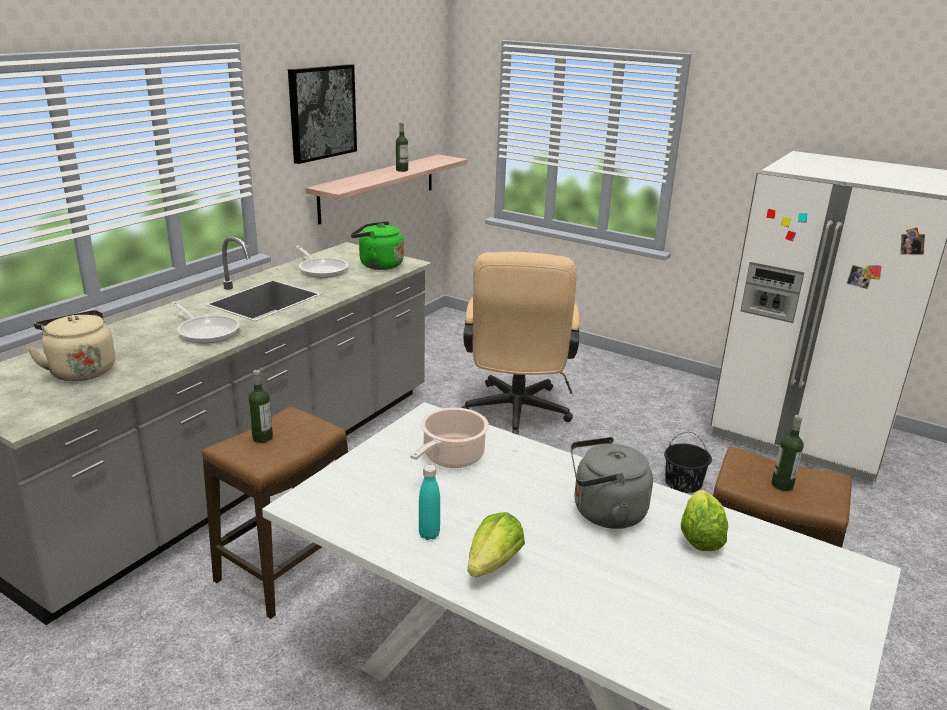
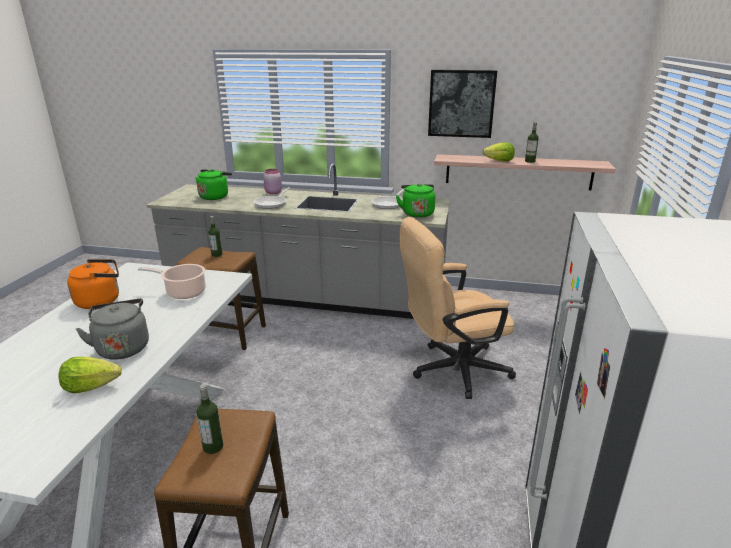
camera: 70 degrees right, 0 degrees up
beige kettle [26,310,115,381] -> green kettle [195,169,232,200]
turquoise bottle [419,465,440,540] -> orange kettle [67,259,119,309]
lettuce [467,512,525,578] -> lettuce moved to [483,142,515,162]
black bucket [664,432,712,493] -> none
none -> pink jar [263,169,282,194]

